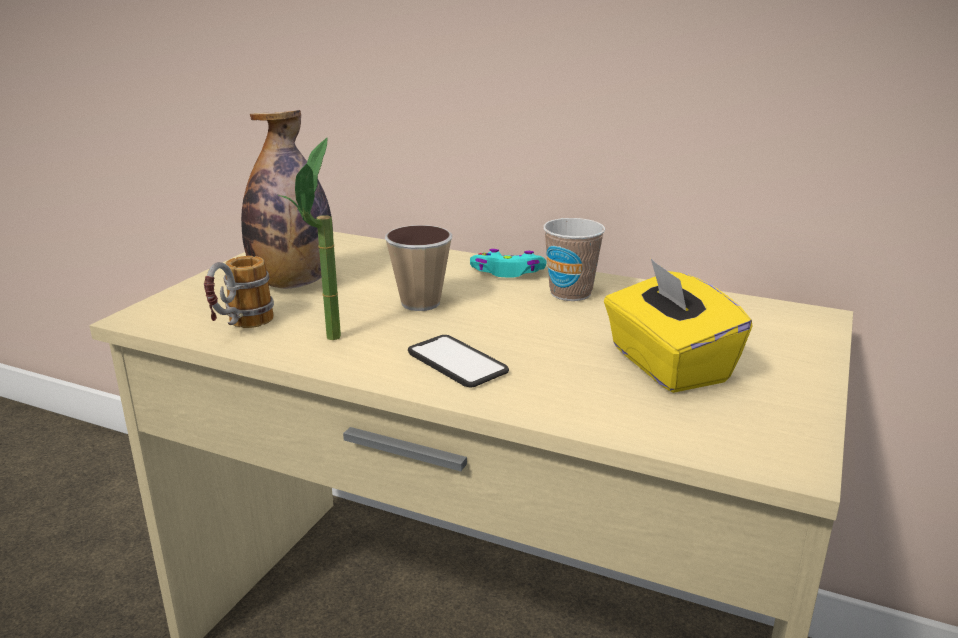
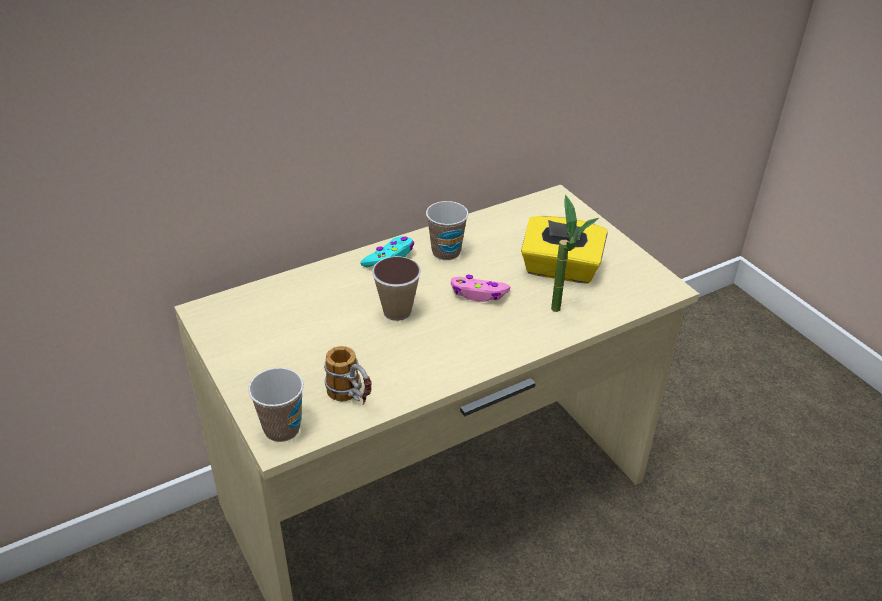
camera: 55 degrees left, 15 degrees up
bottle [241,110,333,289] -> none
potted plant [279,138,341,340] -> potted plant moved to [551,195,599,312]
phone [408,335,509,387] -> none
none -> cup [248,368,303,442]
none -> pink game controller [451,275,510,302]

